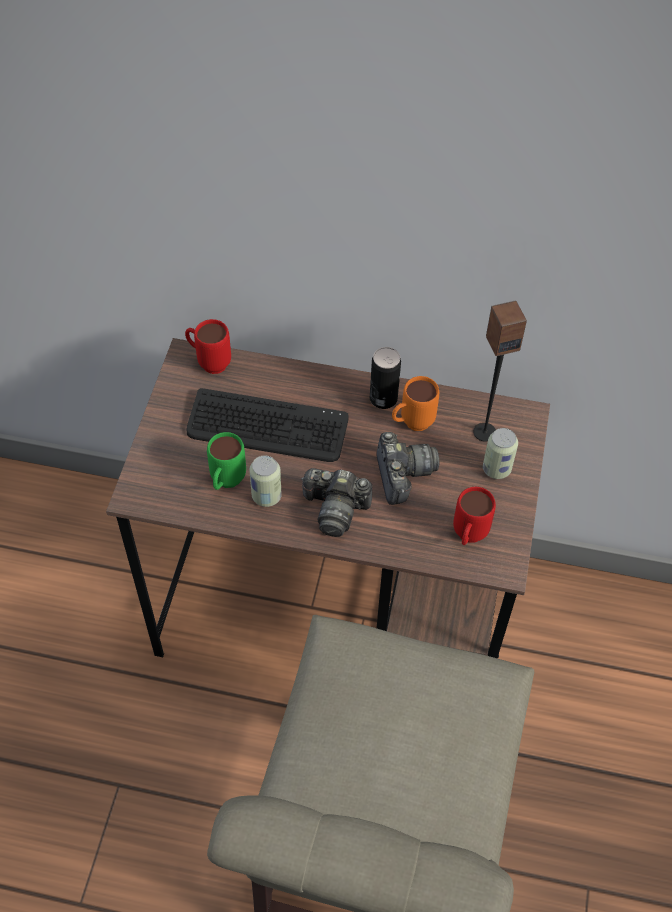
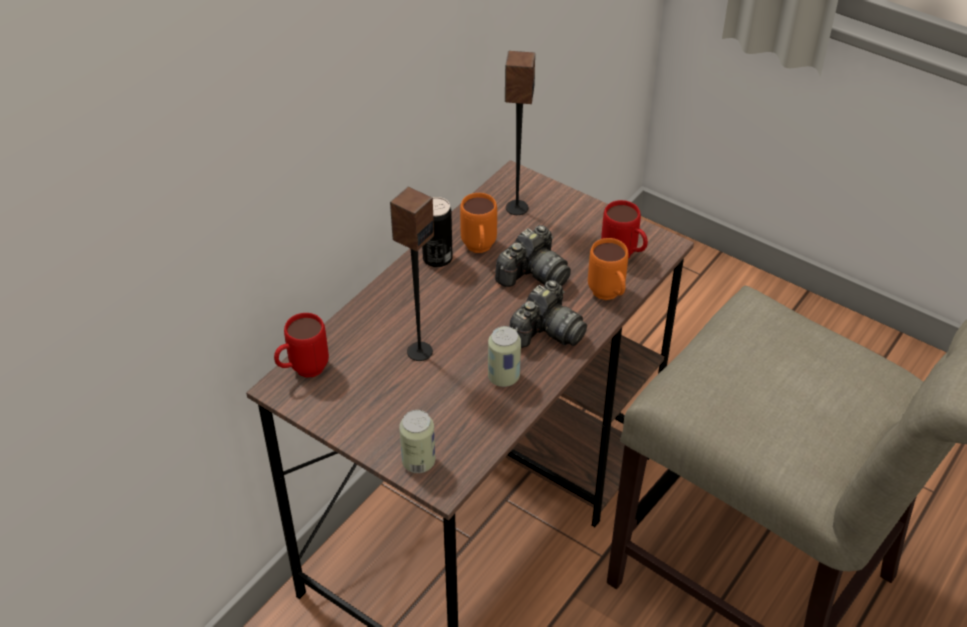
camera: 65 degrees left, 10 degrees down
keyboard [187,388,349,462] -> speaker [390,187,434,361]
green mug [207,432,246,490] -> none
camera [376,432,439,505] -> camera turned 120 degrees clockwise [495,225,571,287]
can [483,428,518,479] -> can moved to [399,410,435,473]
none -> orange mug [588,238,628,300]

